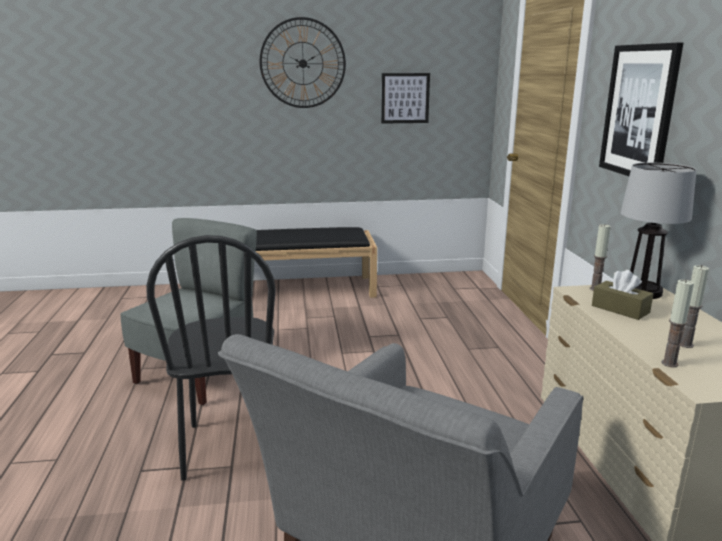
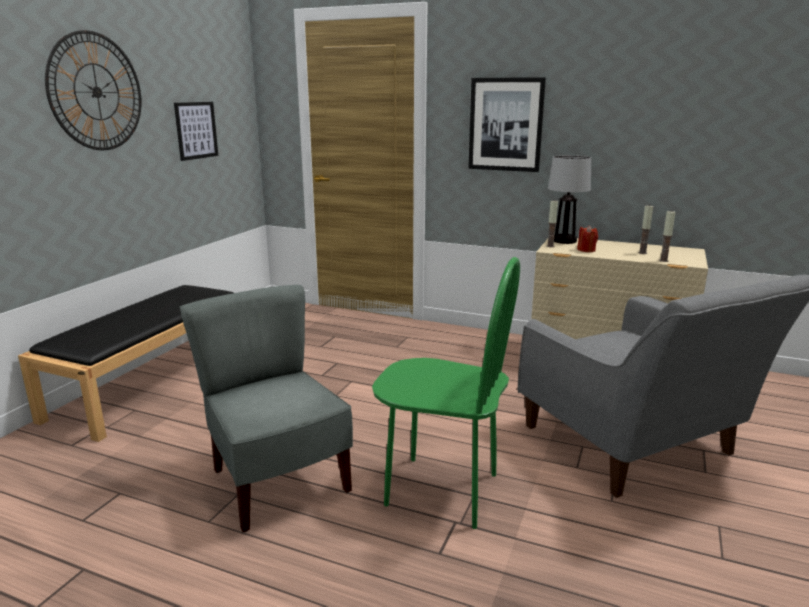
camera: 60 degrees left, 0 degrees up
black chair [146,235,276,481] -> green chair [372,257,520,529]
brown tissue box [592,270,653,320] -> red candle [577,225,598,252]

